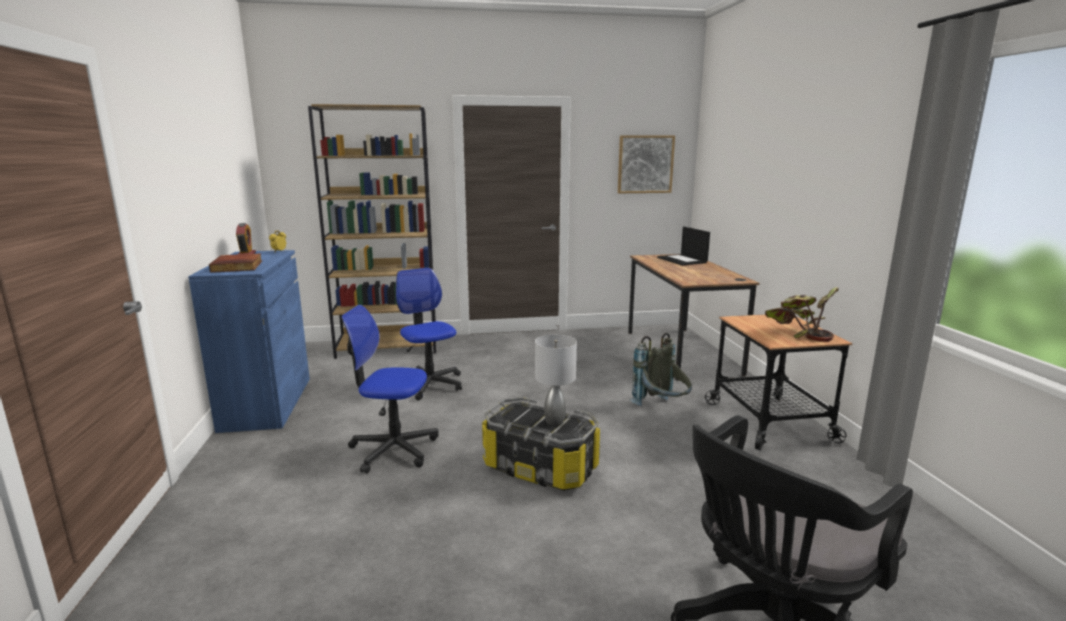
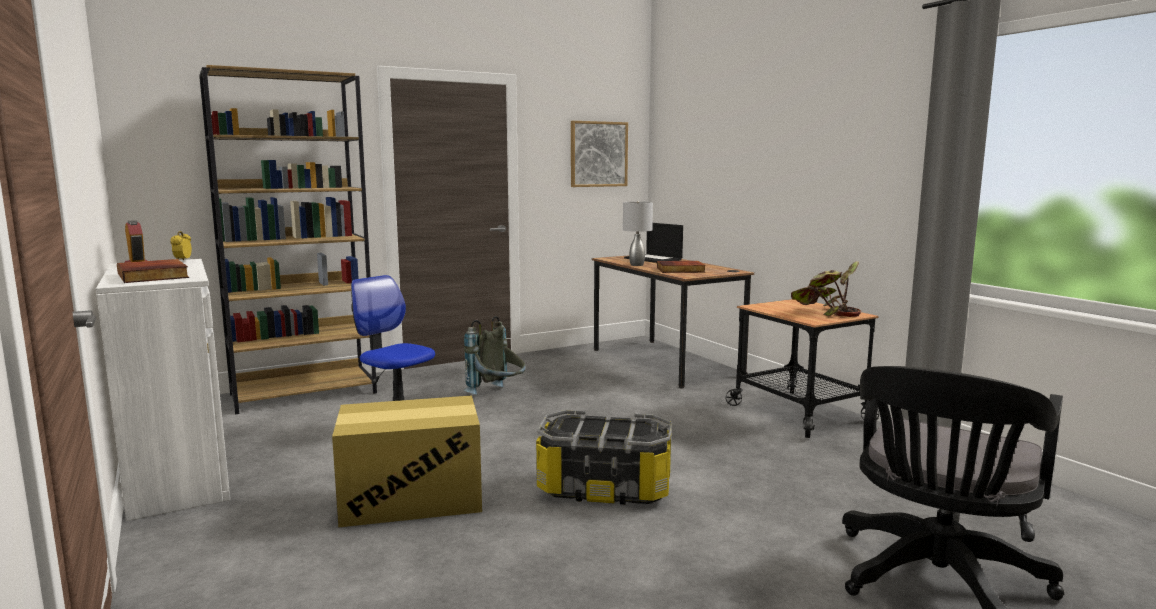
camera: 20 degrees left, 5 degrees down
blue cabinet [188,250,310,433] -> white cabinet [96,259,230,521]
office chair [341,305,439,473] -> cardboard box [332,396,482,527]
grey table lamp [535,335,577,426] -> grey table lamp moved to [623,201,653,266]
grey backpack [630,332,692,406] -> grey backpack moved to [464,316,526,395]
none -> book [657,261,706,273]

